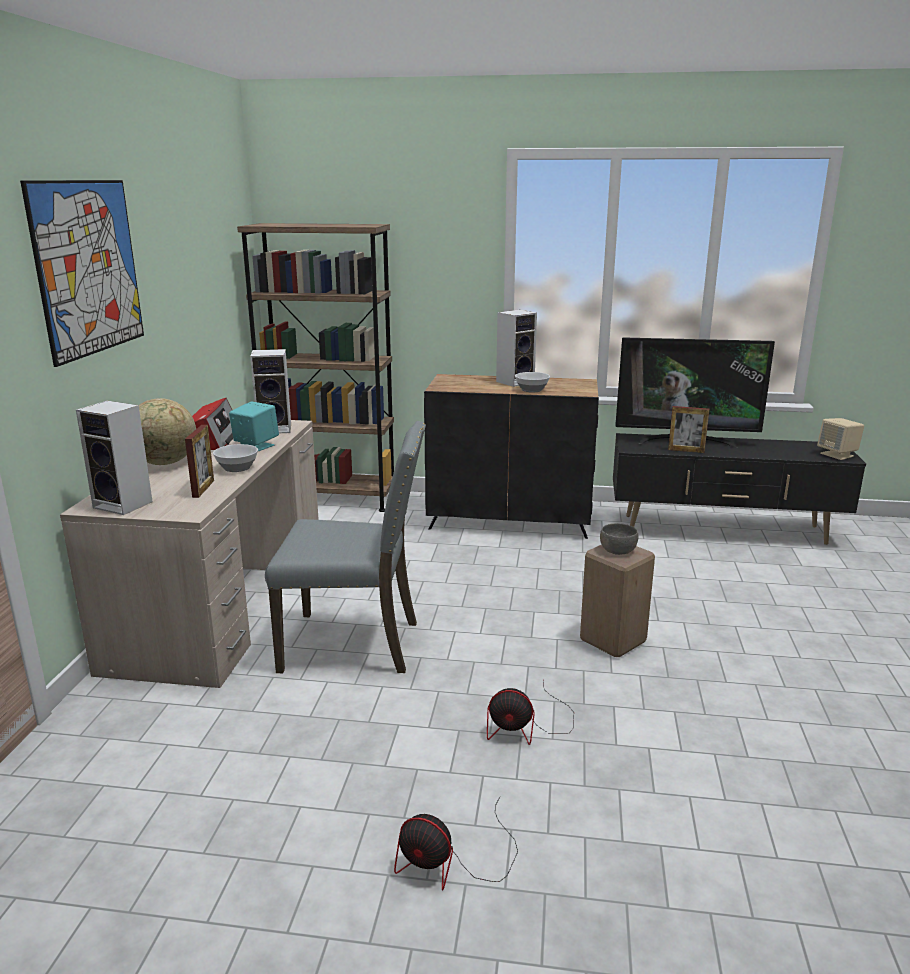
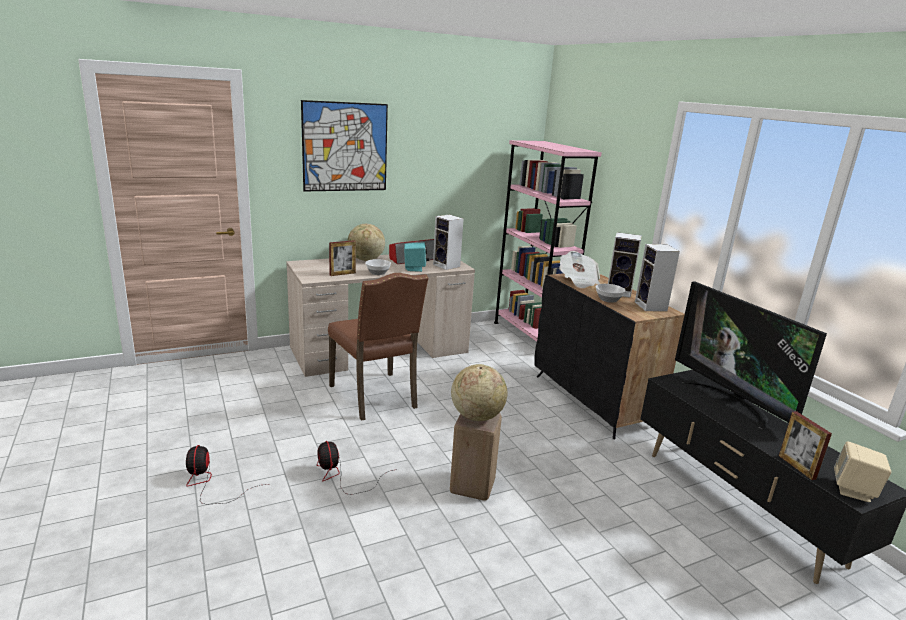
camera: 55 degrees right, 0 degrees up
speaker [76,401,153,515] -> speaker moved to [635,244,680,311]
brown bookcase [237,223,394,512] -> pink bookcase [494,140,602,342]
grey chair [265,421,426,673] -> brown chair [328,273,428,421]
grey bowl [600,523,639,555] -> globe [451,364,507,421]
picture frame [668,406,709,453] -> picture frame moved to [779,411,832,480]
none -> newspaper [559,251,600,288]

